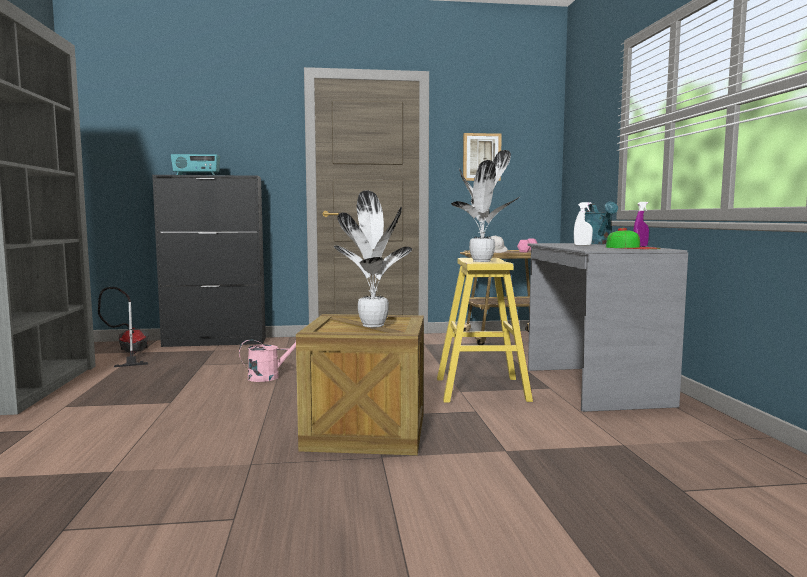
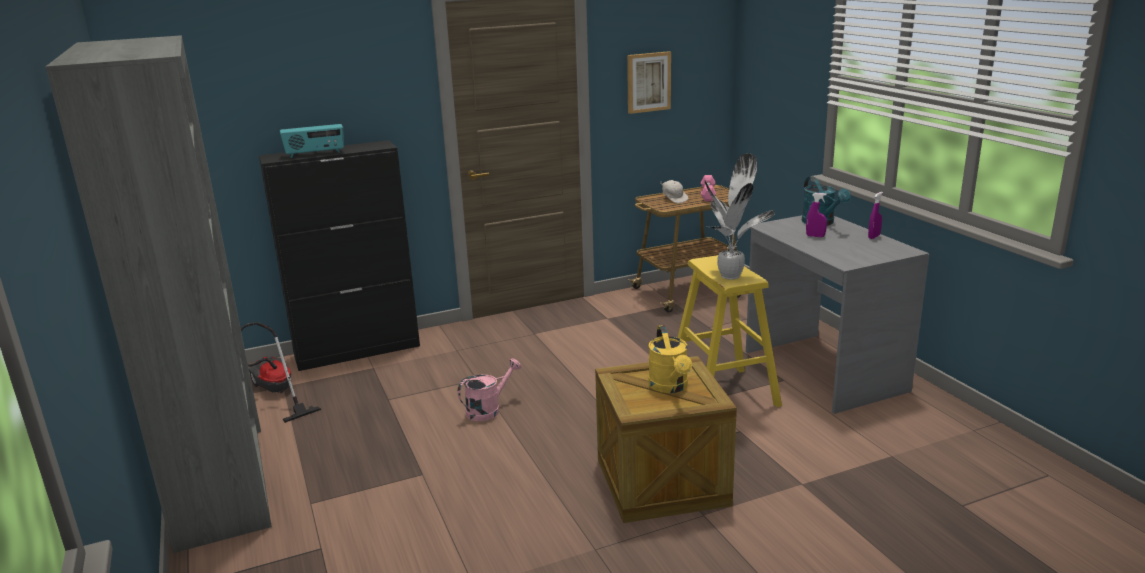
camera: 15 degrees left, 15 degrees up
potted plant [334,190,412,327] -> yellow watering can [648,325,692,393]
white spray bottle [574,202,593,246] -> purple spray bottle [806,193,827,237]
cap [606,228,661,249] -> none

